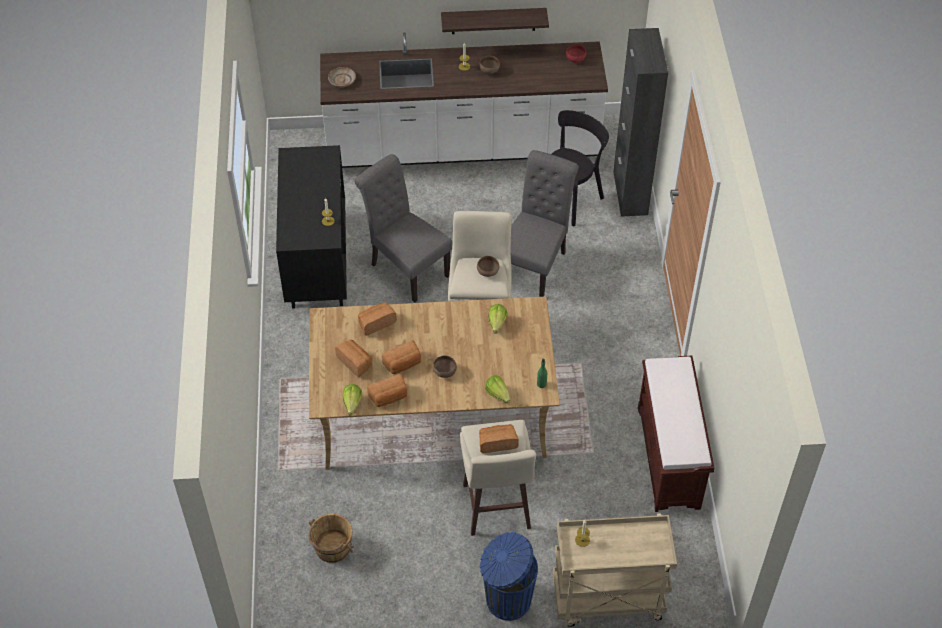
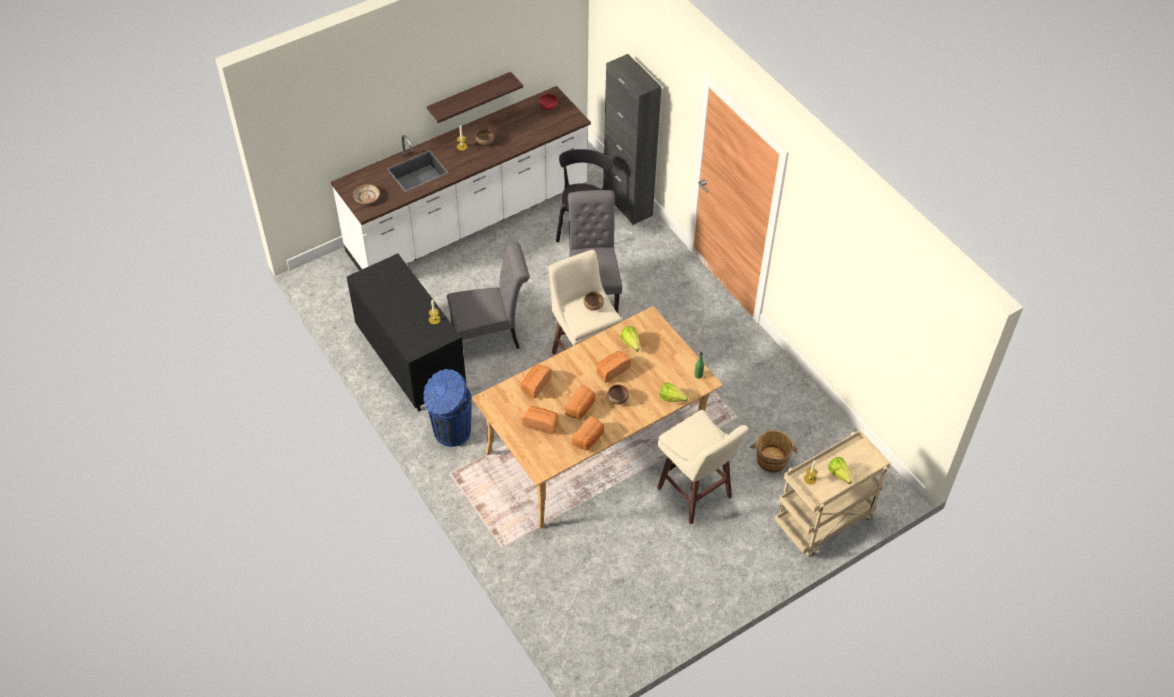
camera: 30 degrees left, 0 degrees up
brown bucket [308,514,354,563] -> brown bucket moved to [750,430,798,472]
lettuce [343,384,362,416] -> lettuce moved to [828,457,852,484]
grey chair [355,154,453,303] -> grey chair turned 150 degrees clockwise [447,242,529,349]
bread [479,424,519,453] -> bread moved to [597,351,631,383]
blue trash can [480,532,538,621] -> blue trash can moved to [423,369,472,447]
brown bench [638,356,714,512] -> none

